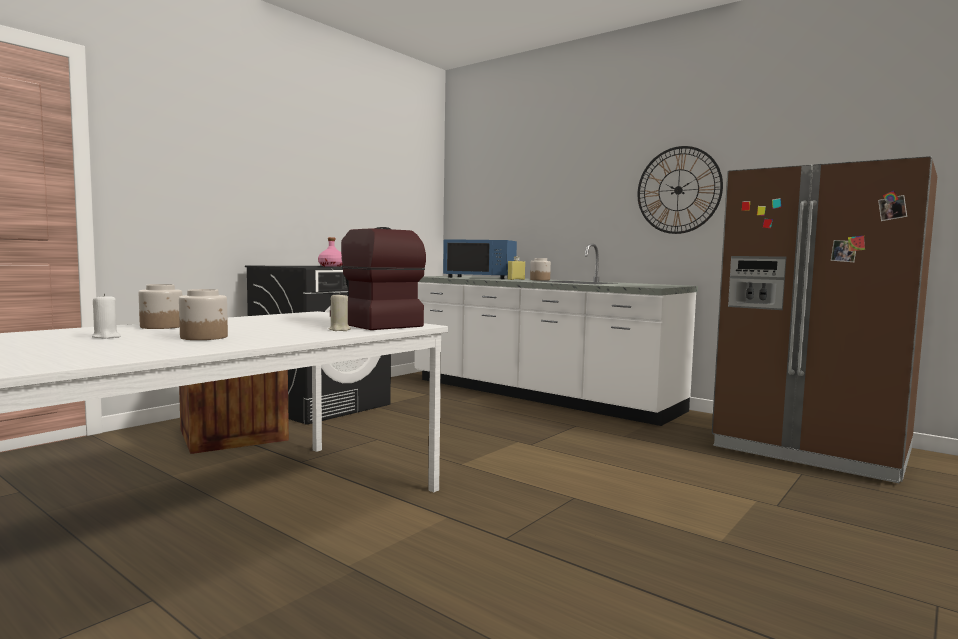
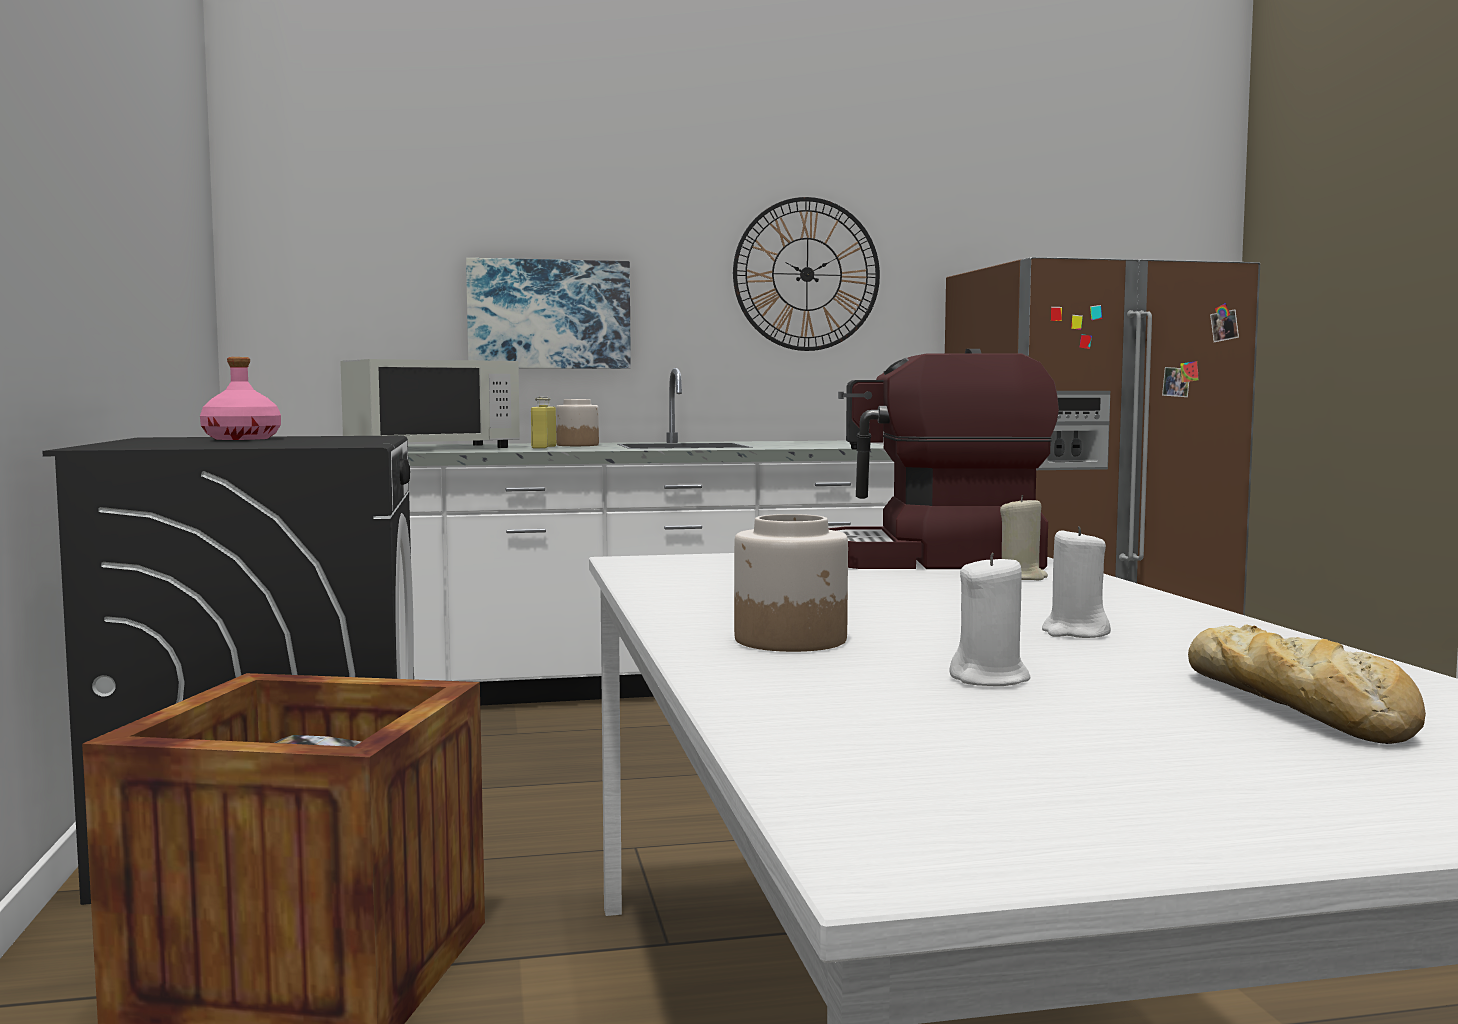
camera: 50 degrees left, 0 degrees up
jar [179,289,228,340] -> white candle [1042,526,1111,638]
blue microwave [443,239,517,279] -> white microwave [340,359,520,448]
none -> picture [466,258,631,369]
none -> bread [1188,625,1426,744]

